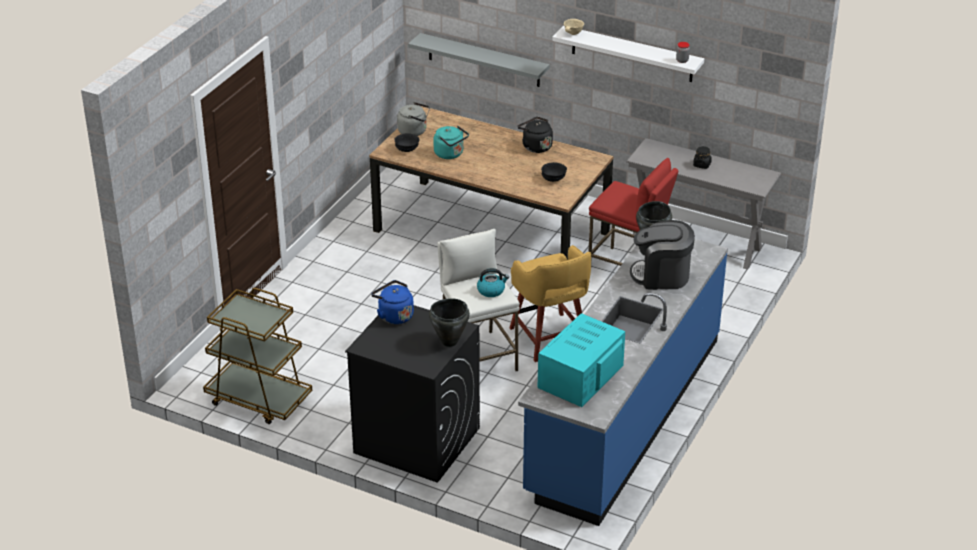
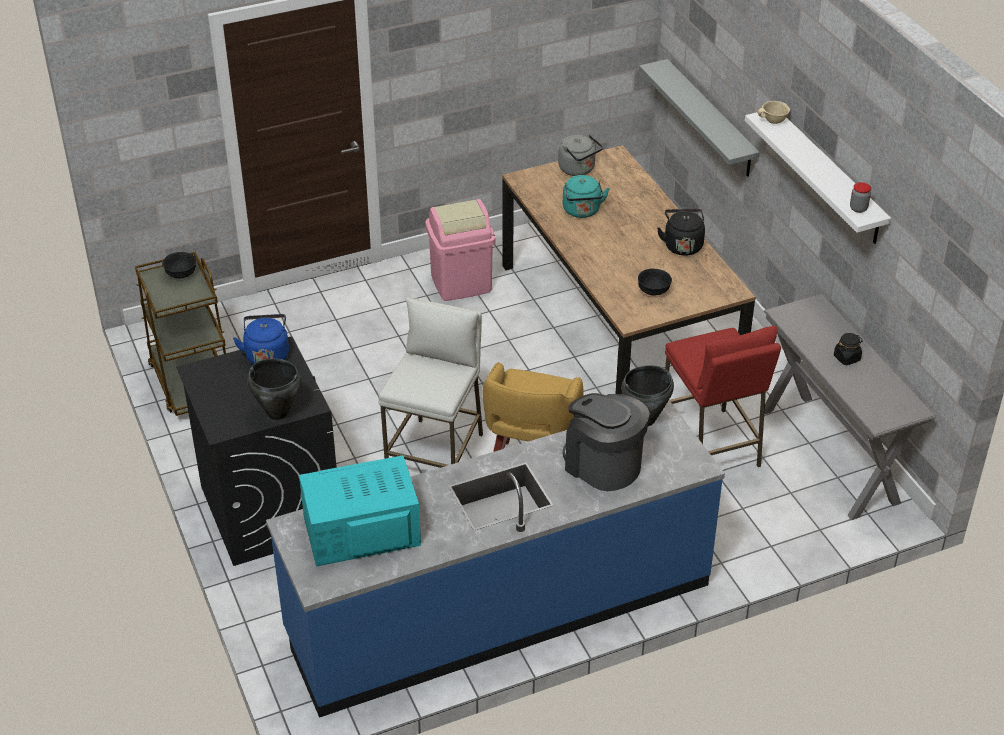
camera: 40 degrees right, 5 degrees up
black bowl [395,133,419,152] -> black bowl moved to [162,252,196,278]
kettle [477,268,509,297] -> none
none -> pink trash can [425,199,496,301]

